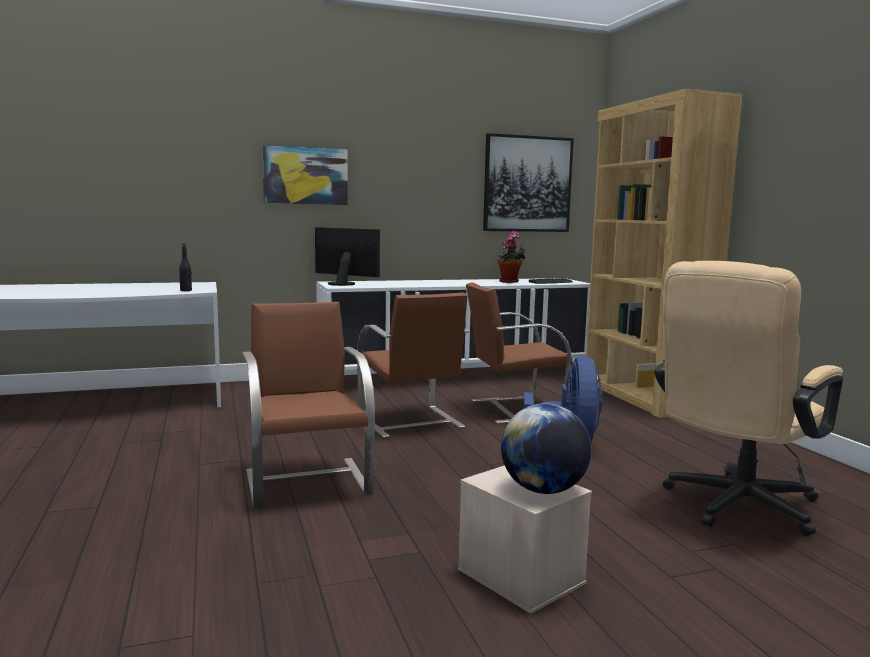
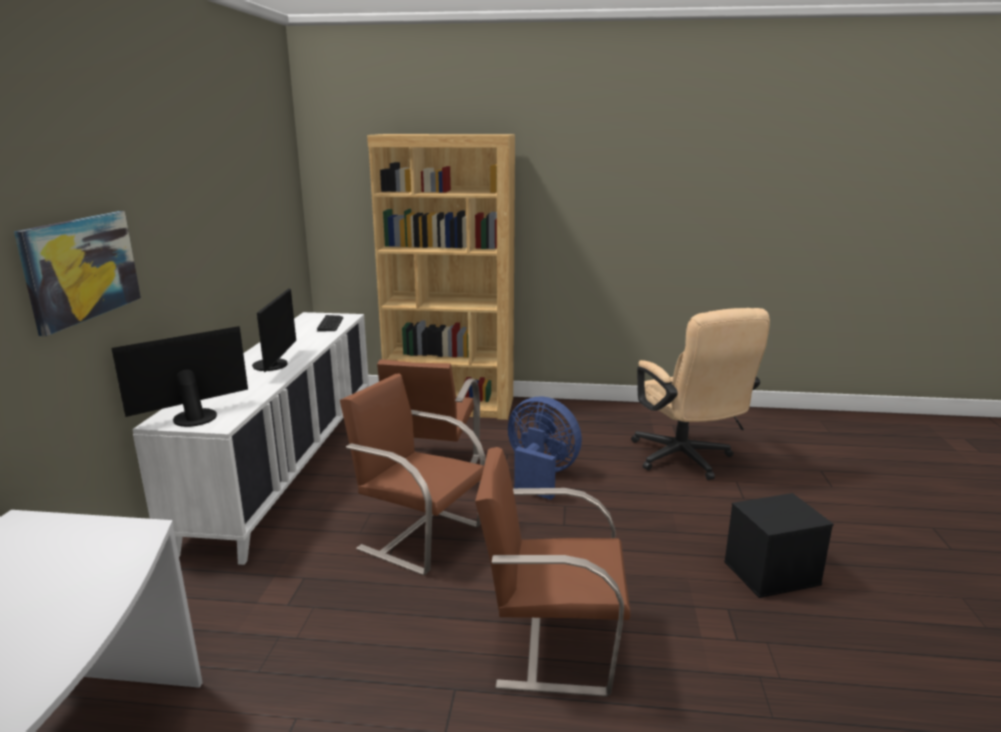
camera: 65 degrees left, 10 degrees up
black bottle [179,243,192,291] -> none
brown chair [357,292,469,438] -> brown chair turned 150 degrees counterclockwise [340,374,486,576]
beige storage box [458,465,592,614] -> black storage box [724,493,834,598]
picture [483,133,574,232] -> none
potted plant [497,231,526,283] -> none
globe [501,403,591,494] -> none
none -> monitor [252,288,296,372]

